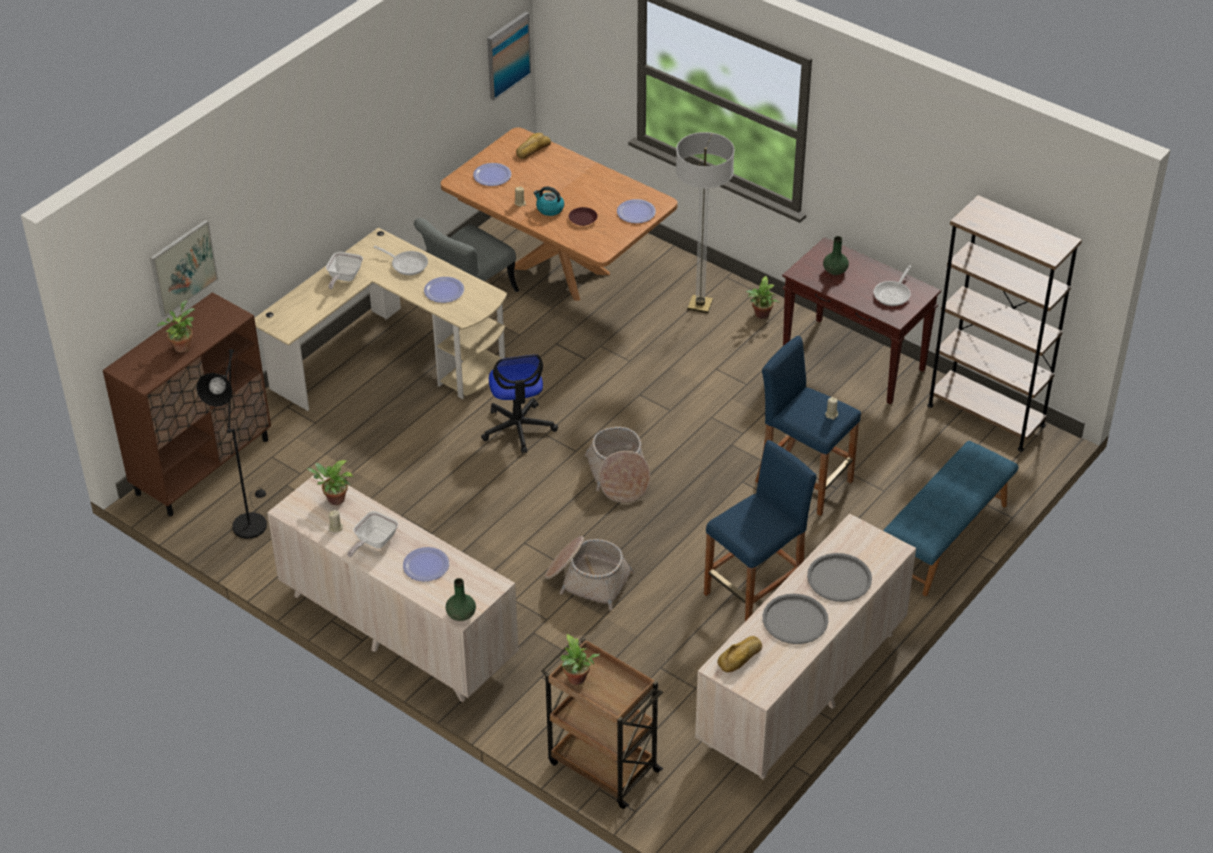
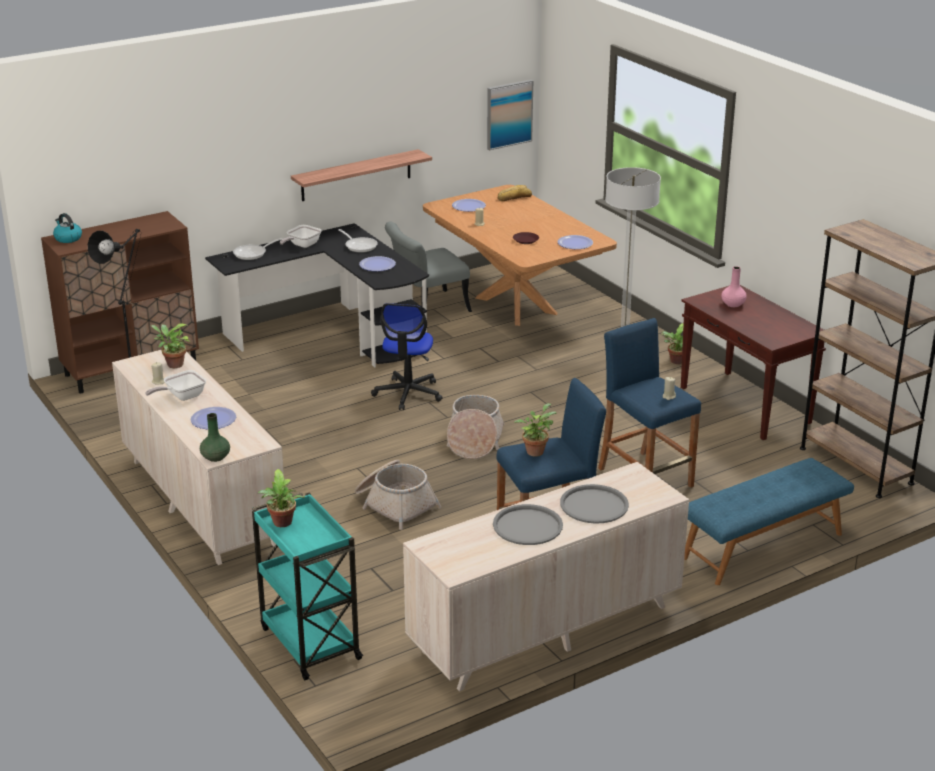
camera: 20 degrees right, 15 degrees down
picture [150,220,218,318] -> none
potted plant [157,301,195,353] -> potted plant moved to [514,403,557,456]
beige desk [254,228,507,411] -> black desk [205,223,429,368]
kettle [533,187,564,216] -> kettle moved to [53,213,82,243]
brown cart [541,638,663,809] -> turquoise cart [252,492,363,680]
bread [717,636,762,672] -> none
green vase [823,236,849,275] -> pink vase [721,266,747,307]
frying pan [873,265,912,306] -> frying pan moved to [233,238,282,260]
none -> shelf [291,149,432,201]

